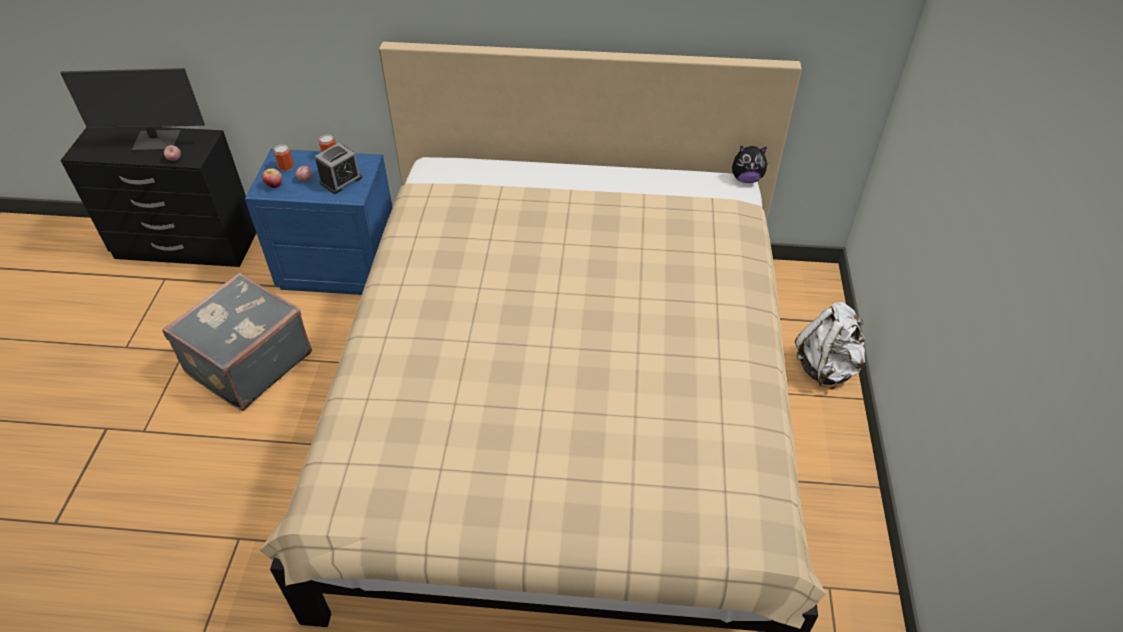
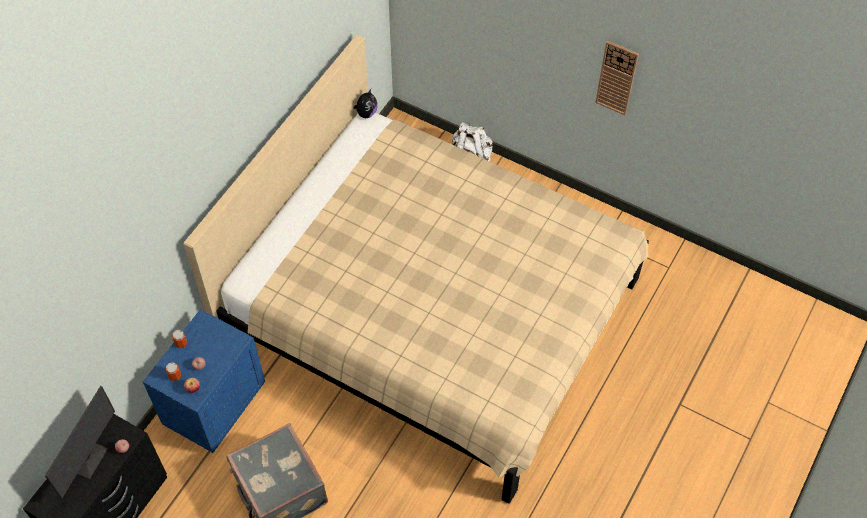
camera: 65 degrees left, 10 degrees up
alarm clock [315,143,362,194] -> none
none -> wall clock [595,41,639,115]

